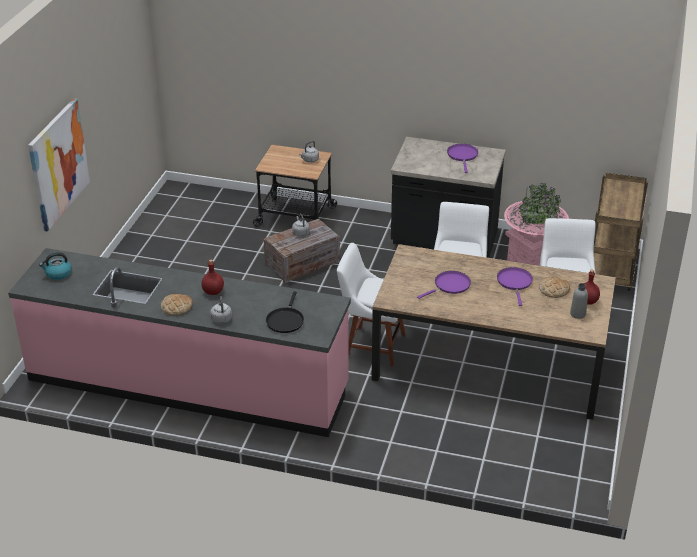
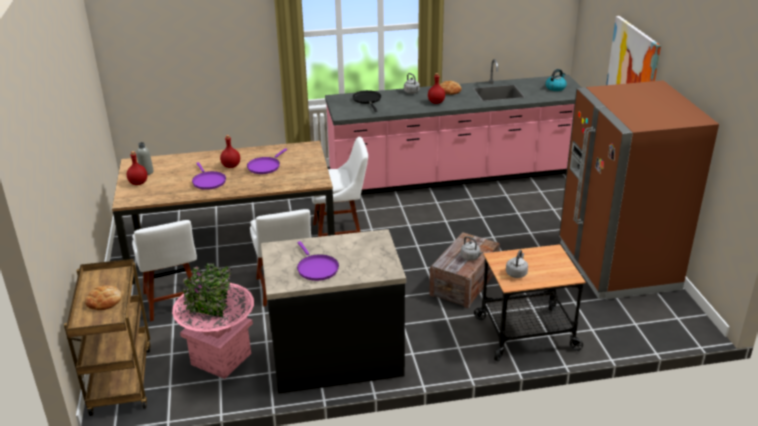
camera: 155 degrees right, 5 degrees down
bread [539,277,570,298] -> bread moved to [85,285,122,310]
none -> red bottle [220,135,240,168]
none -> brown fridge [559,80,719,299]

